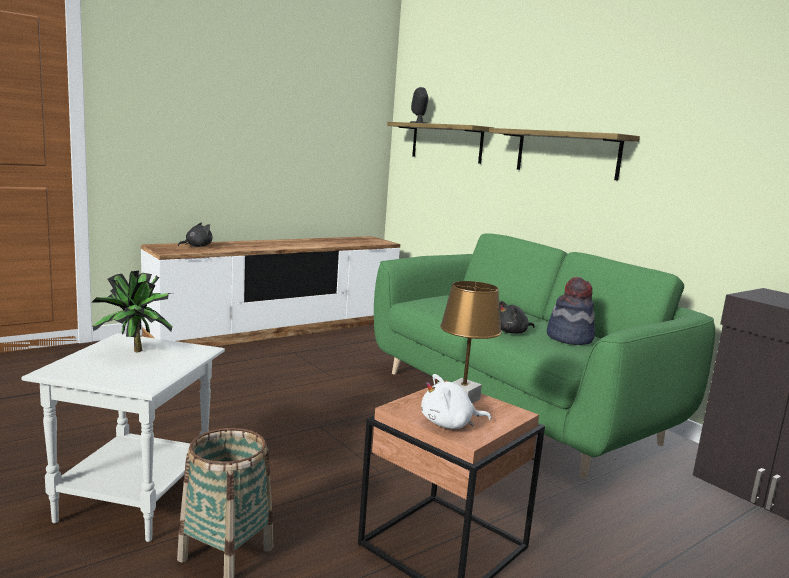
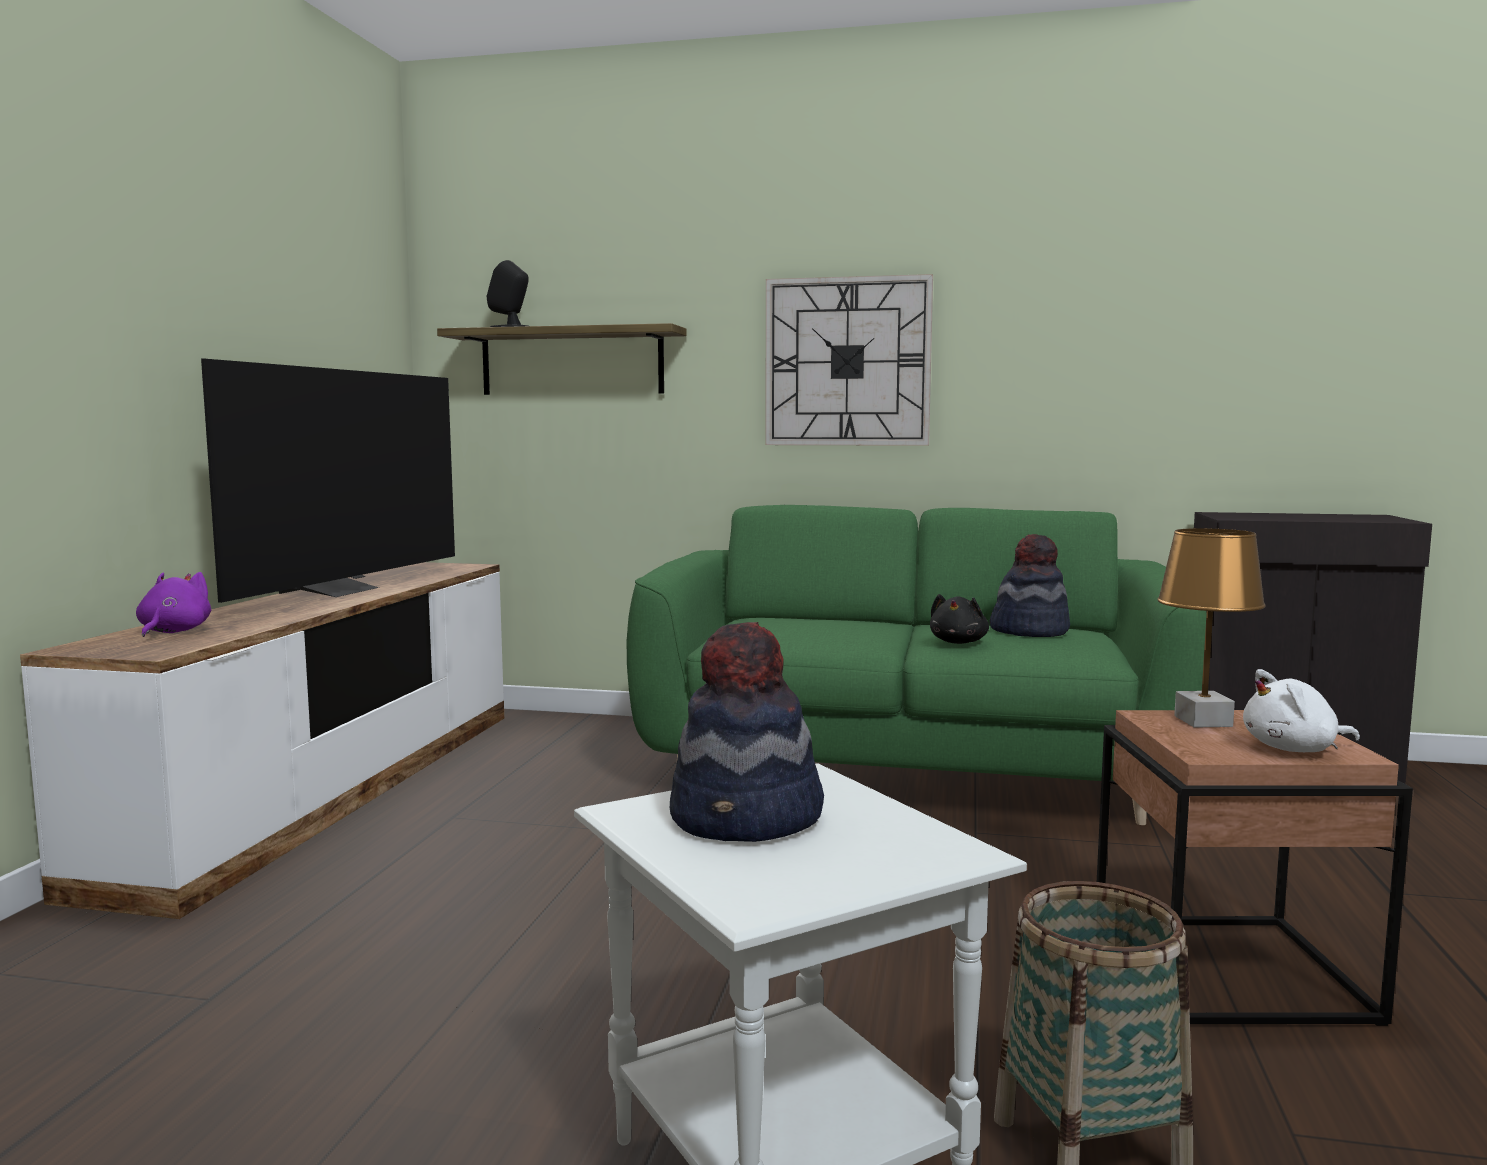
camera: 40 degrees left, 5 degrees down
potted plant [92,271,172,352] -> hat [670,622,824,842]
black plush toy [178,223,213,247] -> purple plush toy [136,572,211,637]
white plush toy [421,374,491,429] -> white plush toy turned 45 degrees clockwise [1243,669,1360,752]
shelf [489,128,640,181] -> wall clock [765,274,933,446]
none -> television [201,359,455,603]

